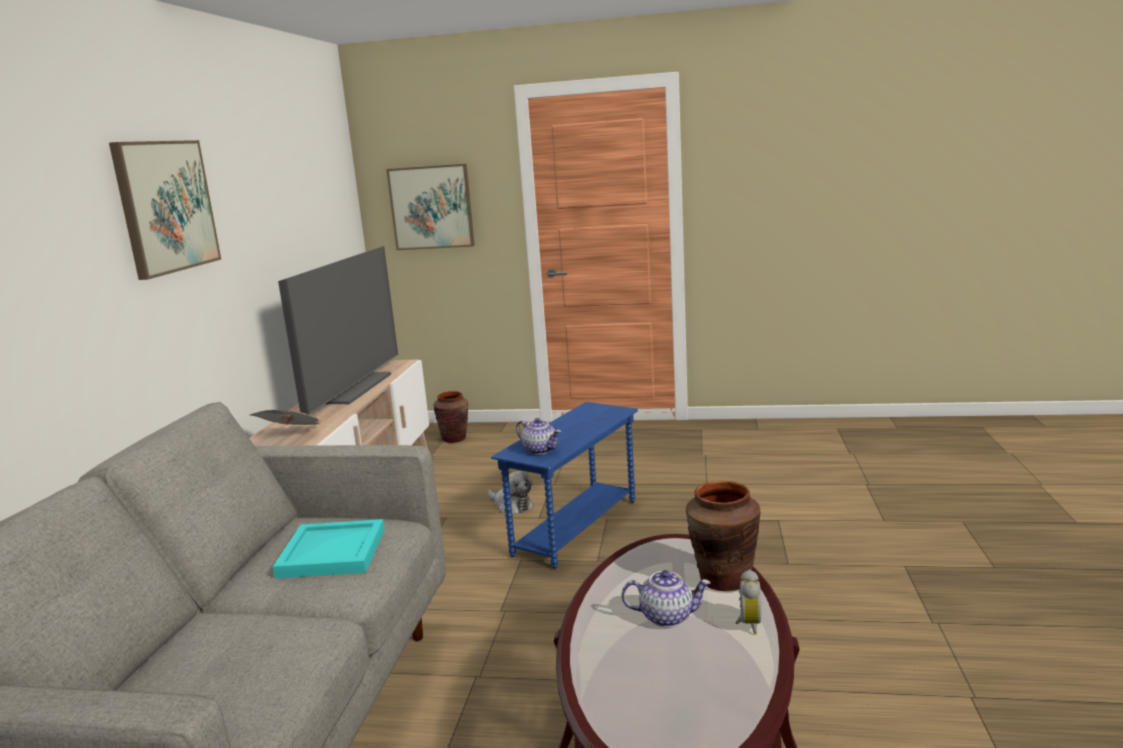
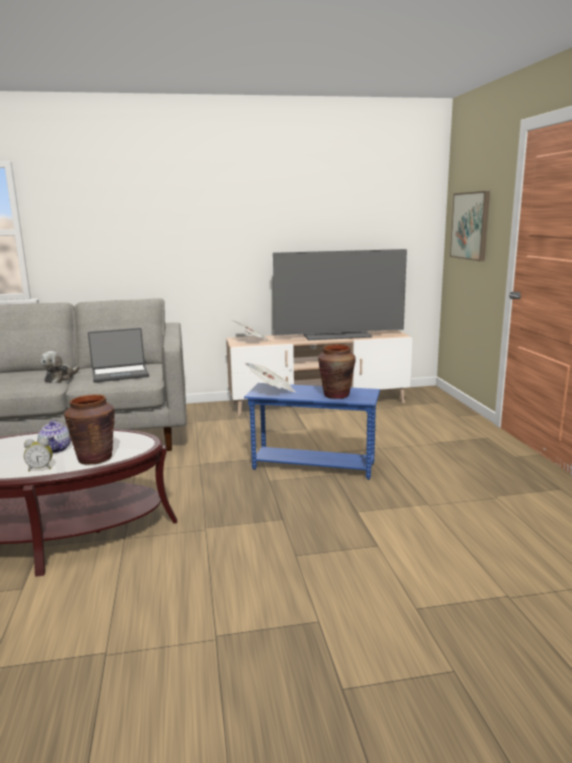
camera: 70 degrees right, 0 degrees up
picture [109,140,221,280] -> none
turquoise tray [273,519,385,579] -> laptop [88,328,149,383]
brown vase [433,391,468,443] -> brown vase moved to [318,344,356,399]
plush toy [488,471,533,514] -> plush toy moved to [41,351,79,383]
teapot [516,418,561,455] -> newspaper [244,363,296,392]

